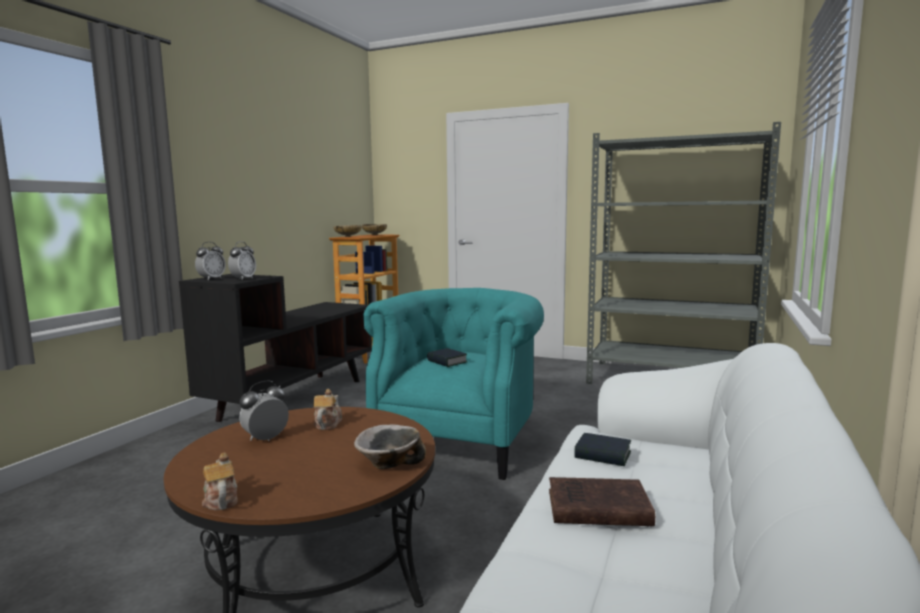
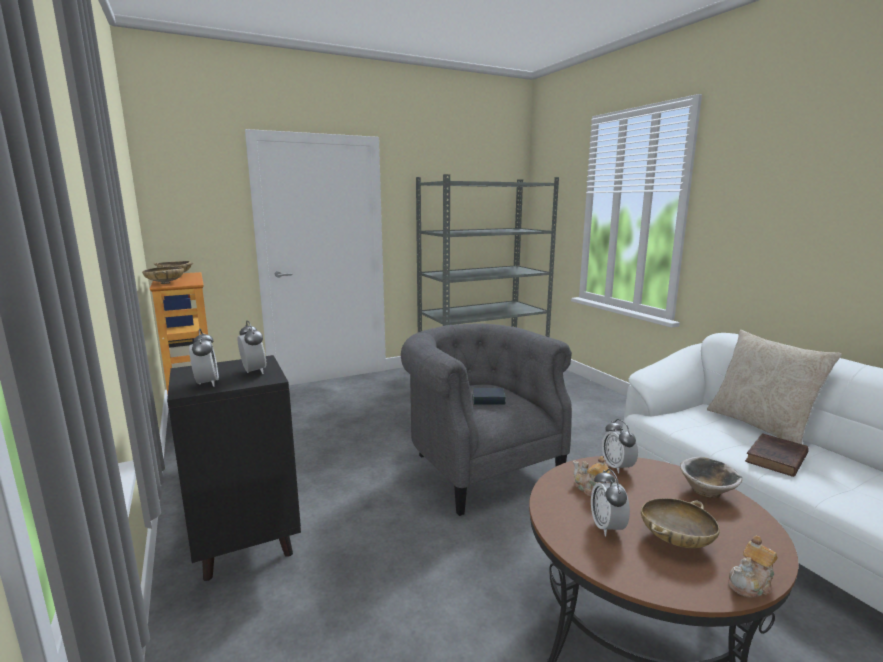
camera: 50 degrees left, 5 degrees up
teapot [202,452,238,510] -> teapot turned 45 degrees counterclockwise [728,536,778,597]
turquoise armchair [363,288,544,480] -> grey armchair [401,323,572,516]
book [574,433,631,466] -> none
none -> alarm clock [602,419,638,473]
none -> beige bowl [641,498,720,548]
none -> beige pillow [707,330,842,444]

